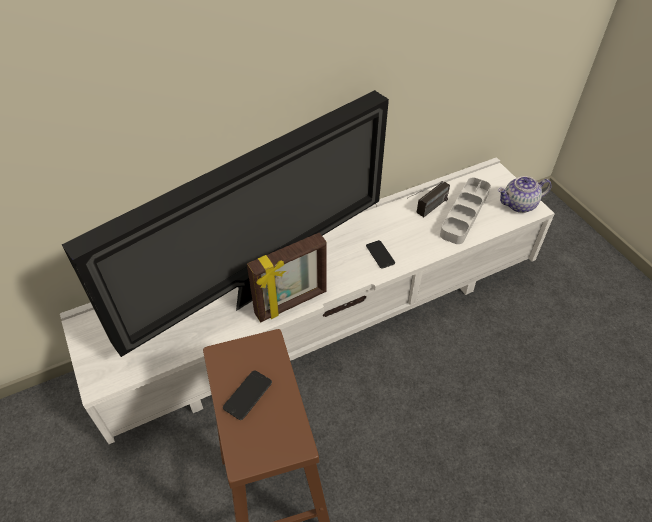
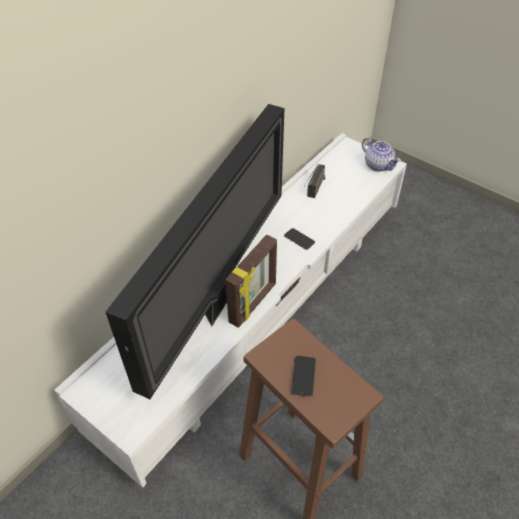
camera: 25 degrees left, 0 degrees up
grey tray [440,177,491,244] -> none
teapot [498,176,552,213] -> teapot turned 90 degrees counterclockwise [362,138,401,172]

